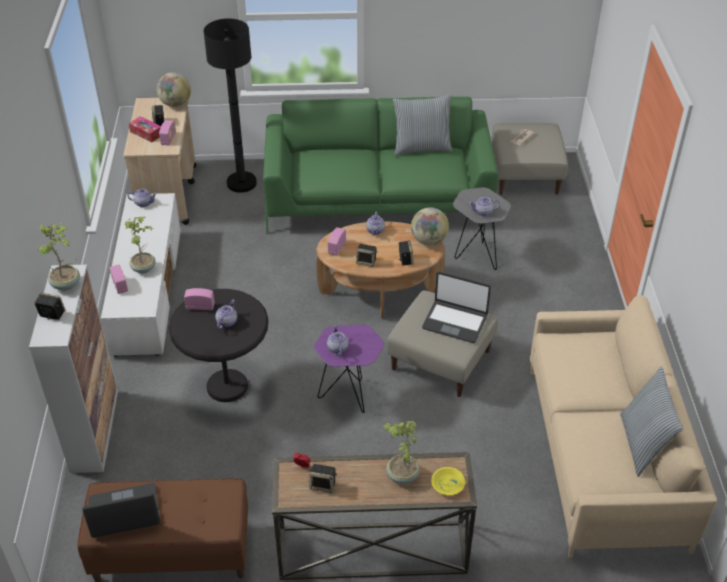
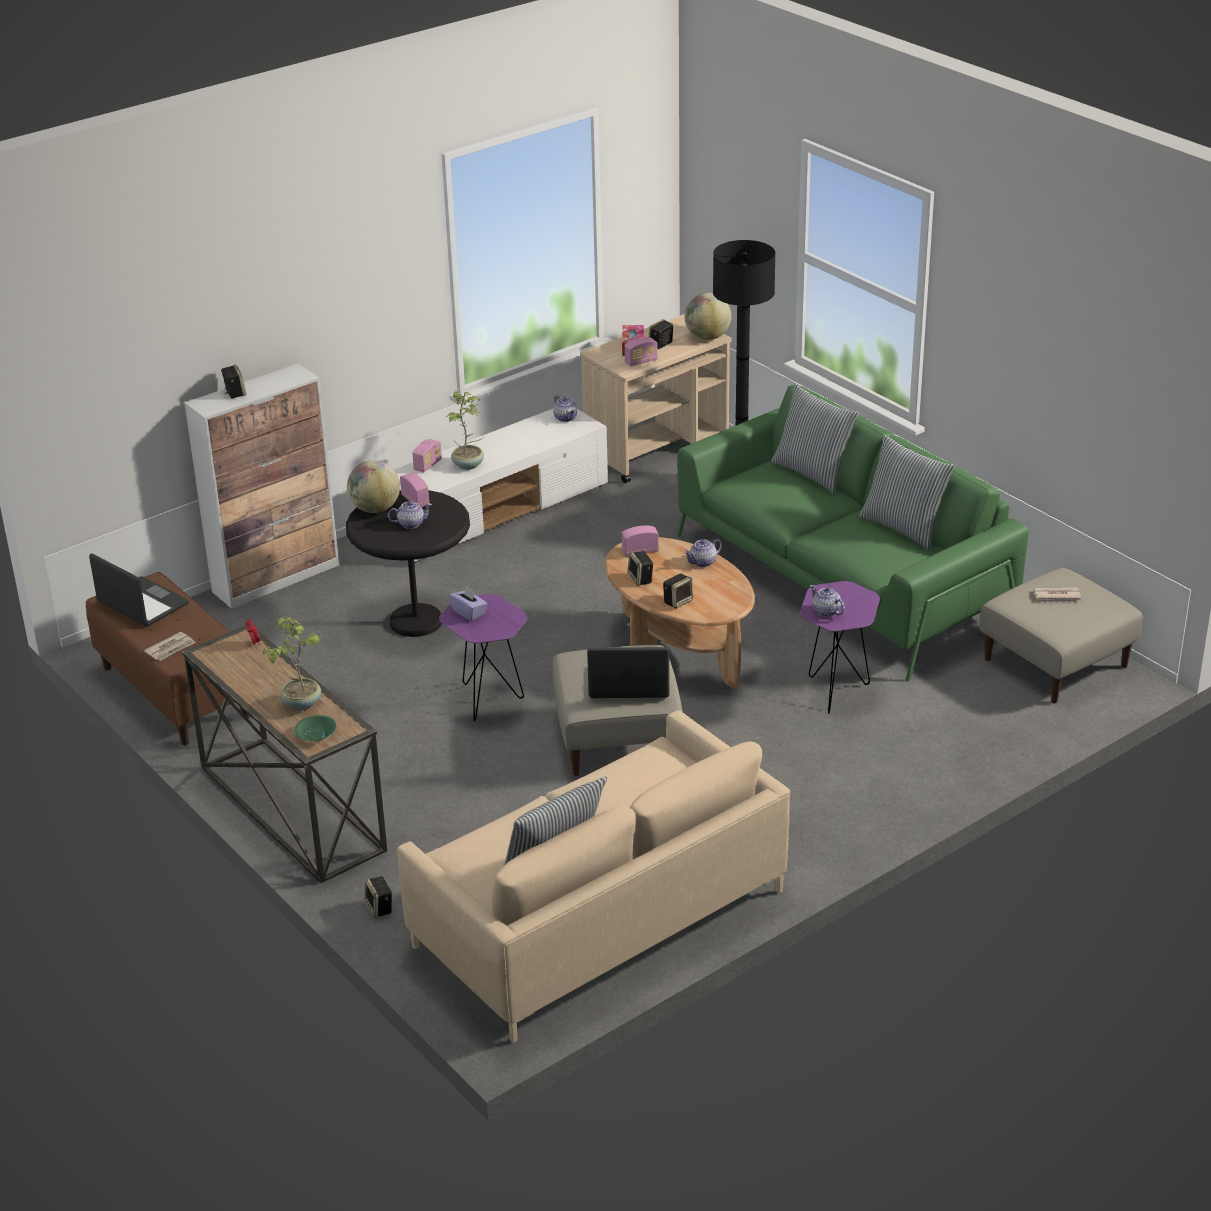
camera: 55 degrees right, 10 degrees down
potted plant [38,223,80,291] -> none
speaker [309,464,337,493] -> speaker moved to [365,876,392,918]
teapot [327,325,349,356] -> purple tissue box [449,586,487,621]
globe [411,207,449,245] -> globe moved to [347,460,400,513]
laptop [422,272,491,343] -> laptop turned 105 degrees clockwise [587,647,669,698]
yellow bowl [431,467,465,495] -> green bowl [294,715,336,741]
grey side table [453,187,511,270] -> purple side table [800,581,880,714]
none -> newspaper [144,632,196,661]
none -> pillow [771,384,859,494]

